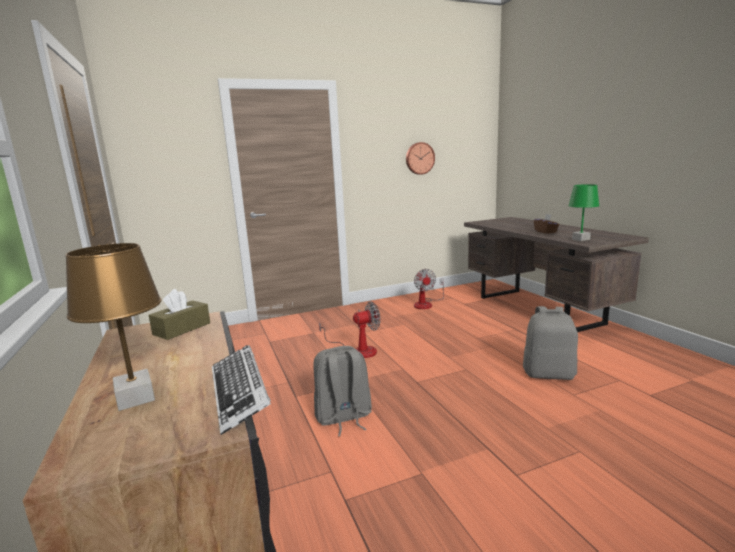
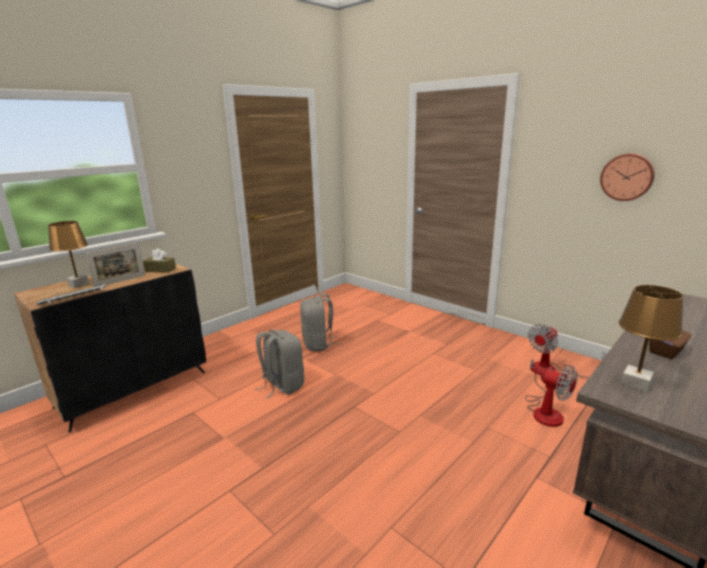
camera: 65 degrees right, 5 degrees up
fan [319,302,380,358] -> fan moved to [525,359,578,427]
grey backpack [523,306,578,380] -> grey backpack moved to [300,293,340,352]
green table lamp [568,184,600,241] -> brown table lamp [619,285,683,393]
none -> picture frame [86,243,145,286]

